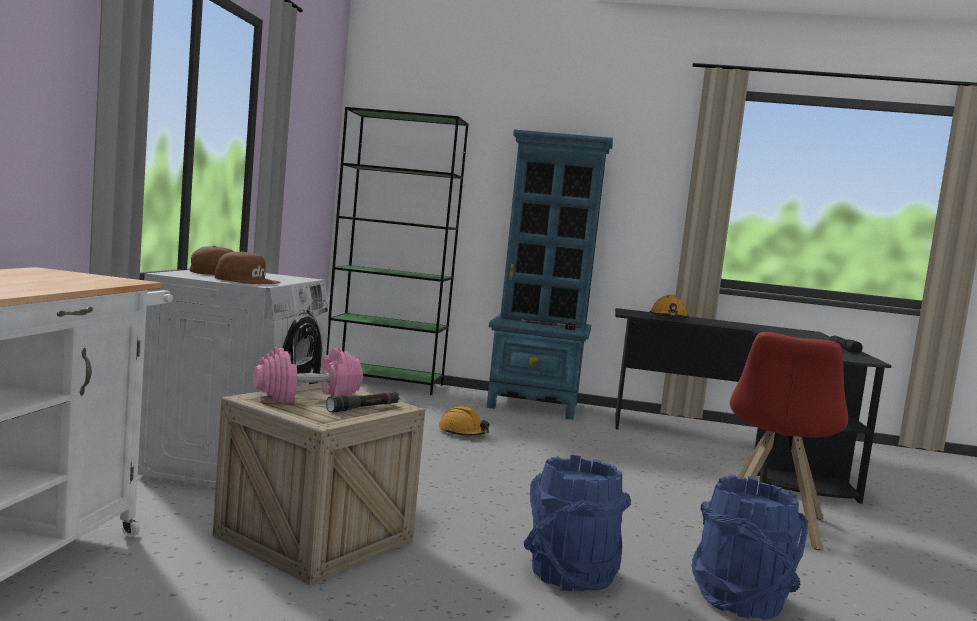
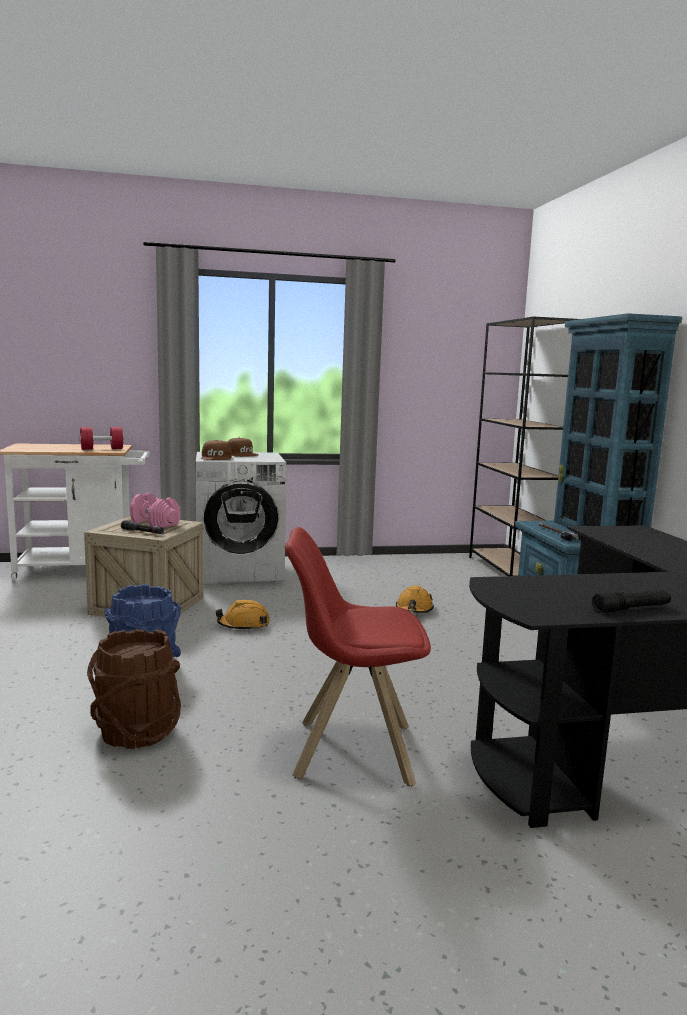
camera: 70 degrees right, 5 degrees up
green bookcase [326,107,468,395] -> beige bookcase [469,317,579,576]
orange hard hat [649,294,689,319] -> orange hard hat moved to [215,600,270,631]
blue bucket [691,475,808,620] -> brown bucket [87,629,181,749]
none -> red dumbbell [79,427,124,450]

